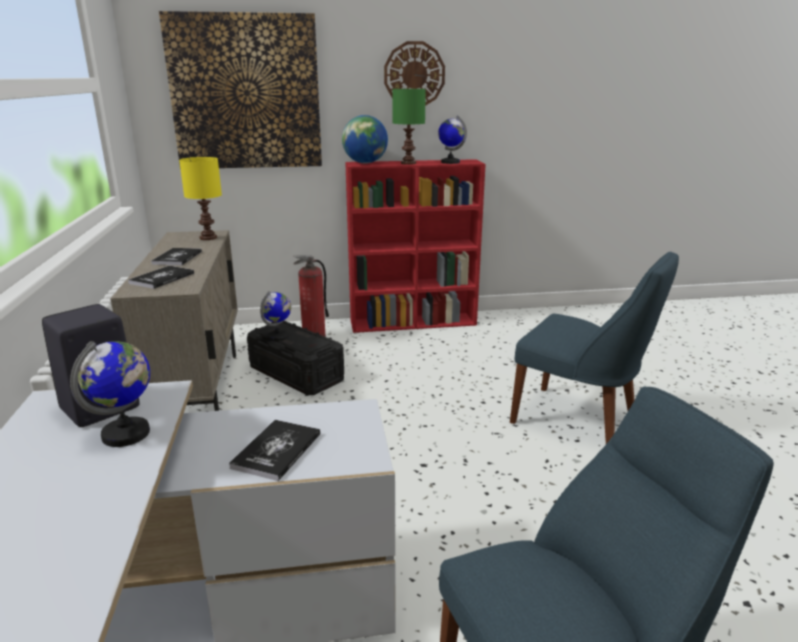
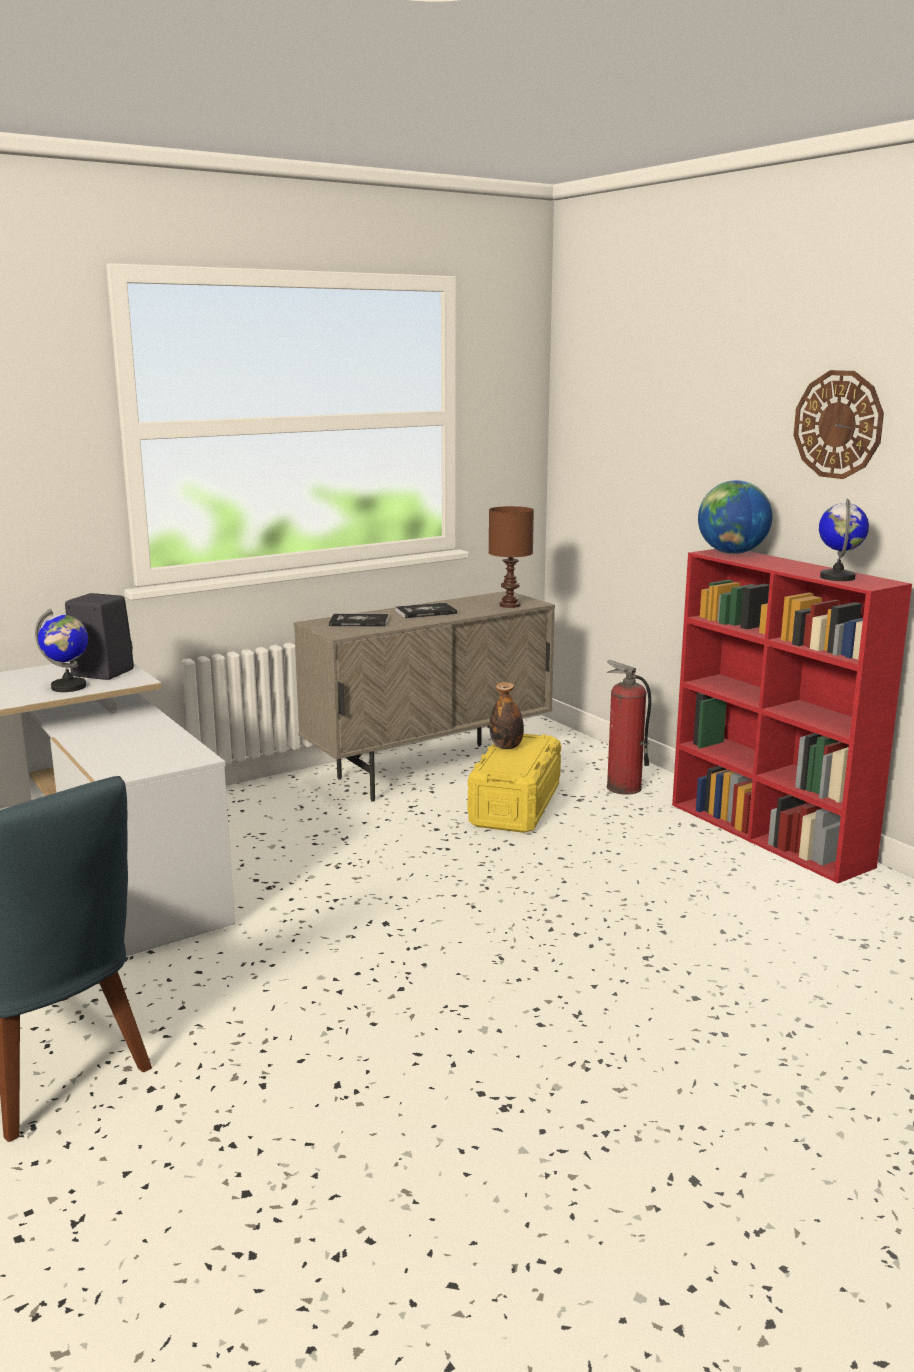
camera: 65 degrees right, 5 degrees down
picture [159,11,322,168] -> none
yellow table lamp [179,157,222,240] -> brown table lamp [489,506,534,608]
book [229,420,320,481] -> none
black storage box [247,321,344,395] -> yellow storage box [468,734,561,833]
globe [260,291,291,341] -> bottle [489,682,524,749]
green table lamp [392,89,426,165] -> none
blue chair [510,252,679,444] -> none

